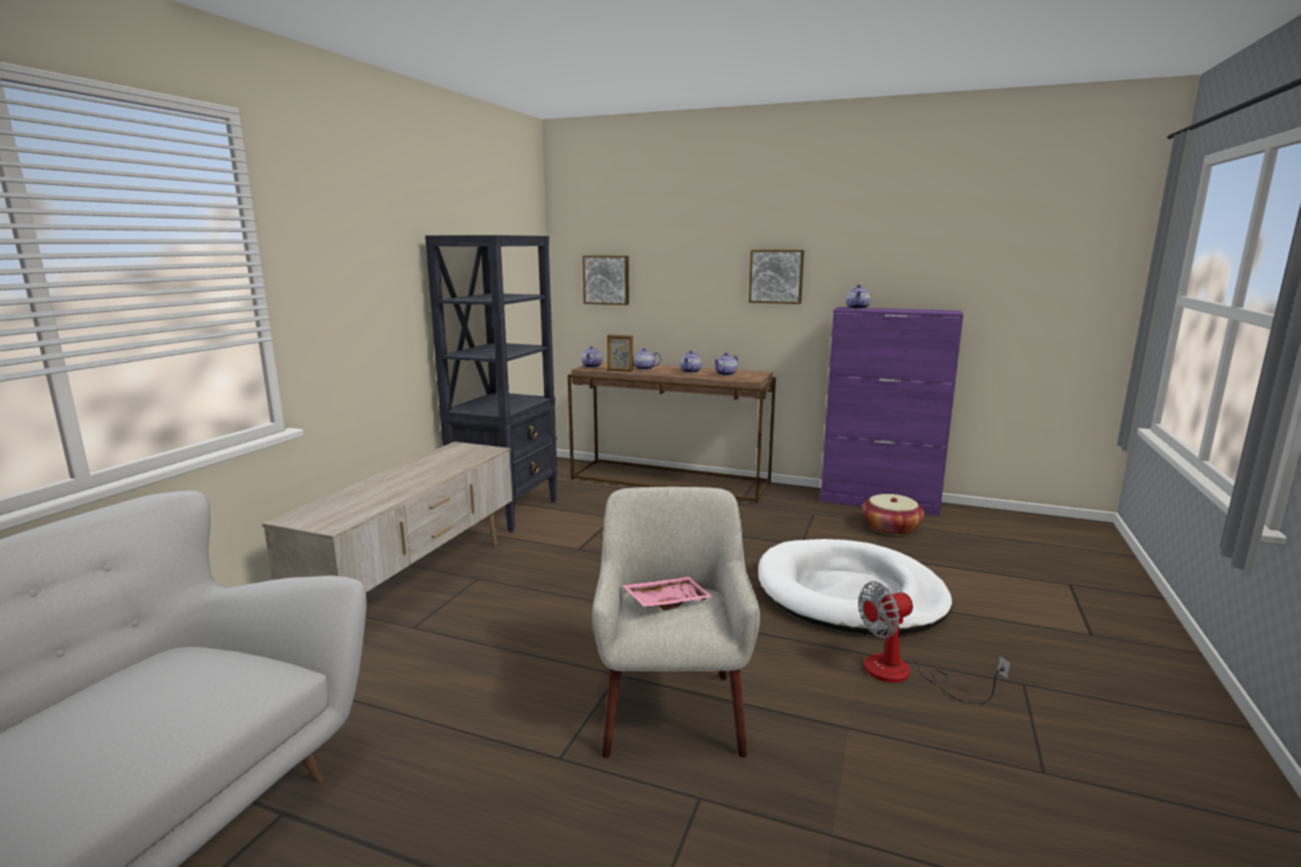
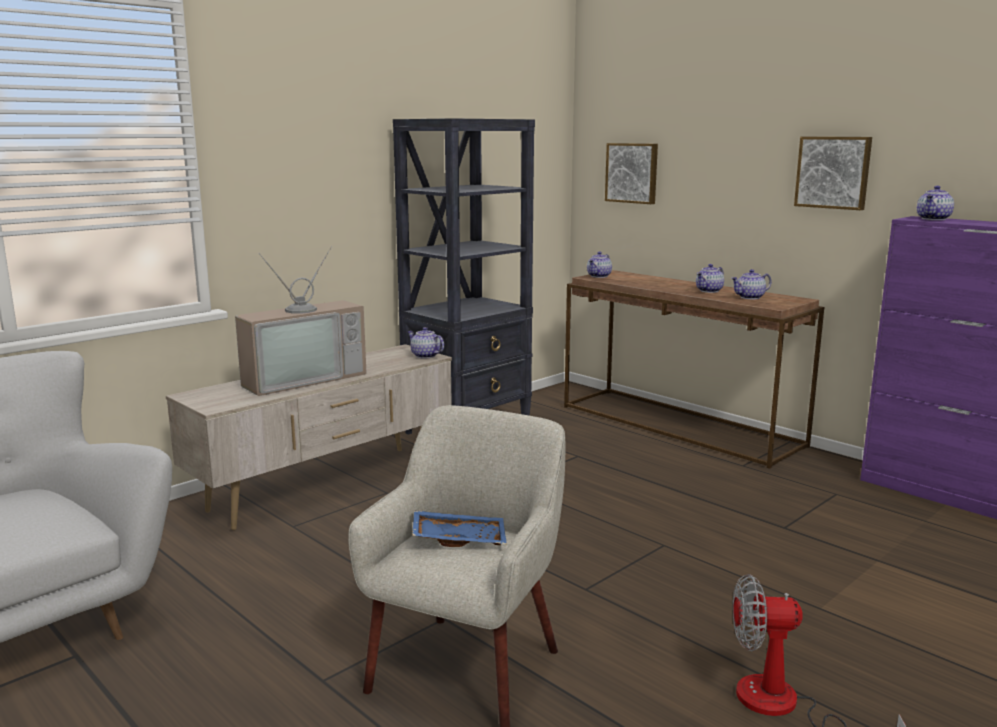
camera: 25 degrees right, 0 degrees up
picture frame [607,335,633,372] -> none
pink tray [622,577,713,610] -> blue tray [412,510,507,547]
teapot [633,348,661,370] -> teapot moved to [407,327,444,358]
white dog bed [758,539,952,635] -> none
basket [862,494,924,536] -> none
none -> television [235,246,367,396]

